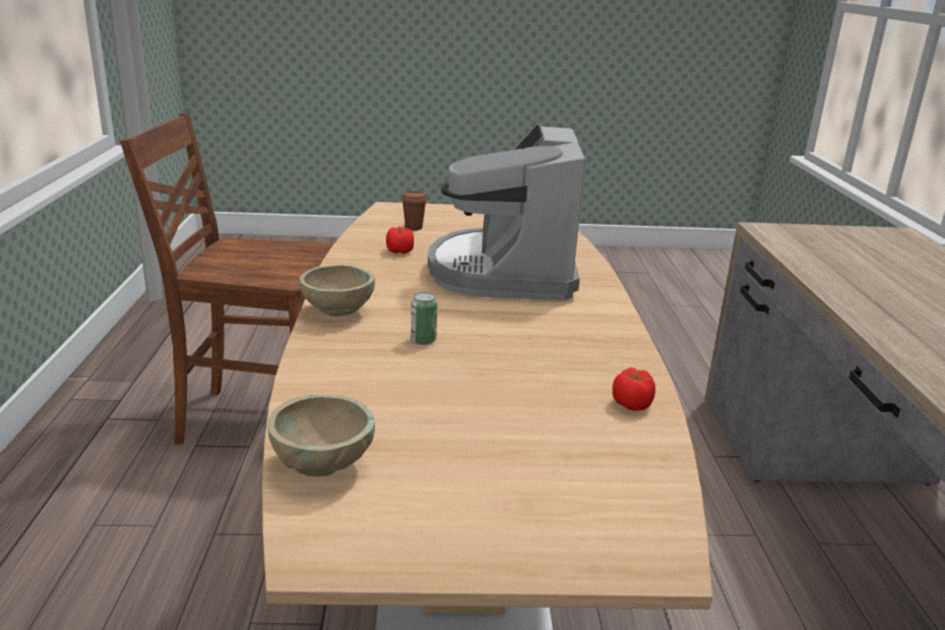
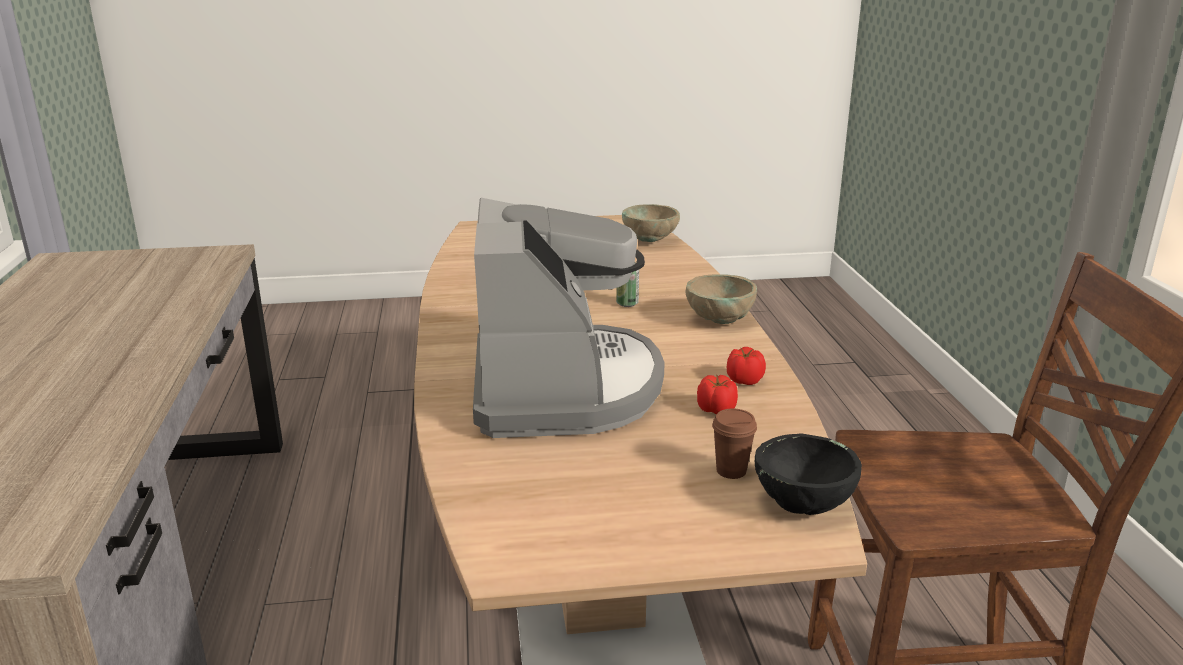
camera: 175 degrees right, 0 degrees up
tomato [612,368,656,411] -> tomato moved to [727,347,766,385]
none -> black bowl [755,434,862,515]

